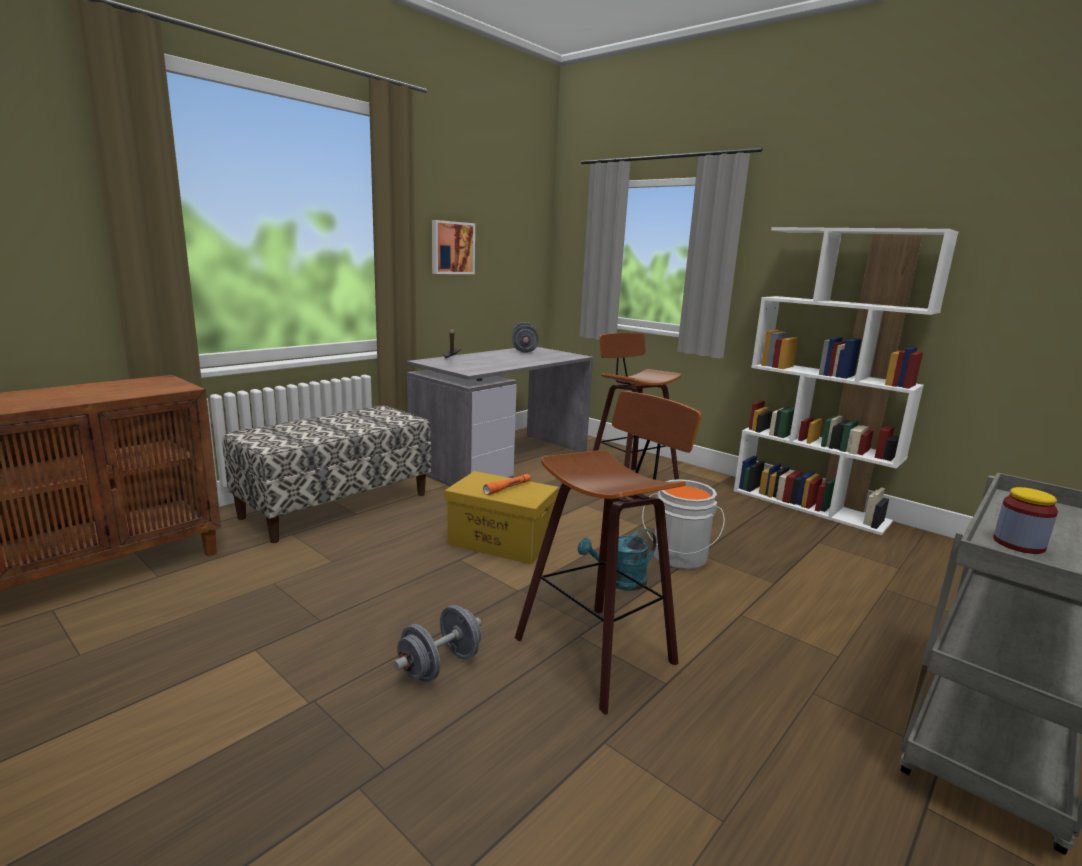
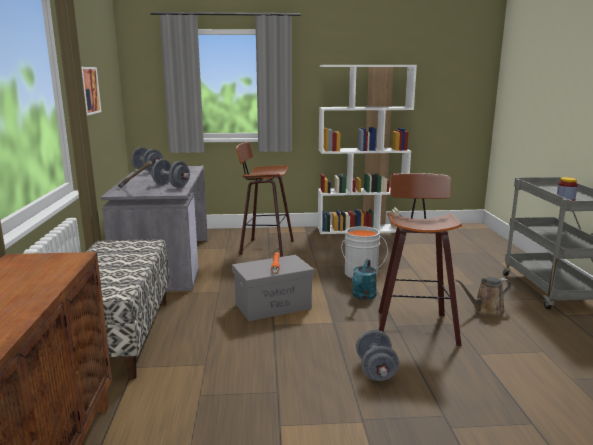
camera: 45 degrees left, 0 degrees up
yellow storage box [445,471,559,564] -> grey storage box [232,255,314,321]
none -> grey dumbbell [151,159,190,188]
none -> brown watering can [455,277,512,316]

